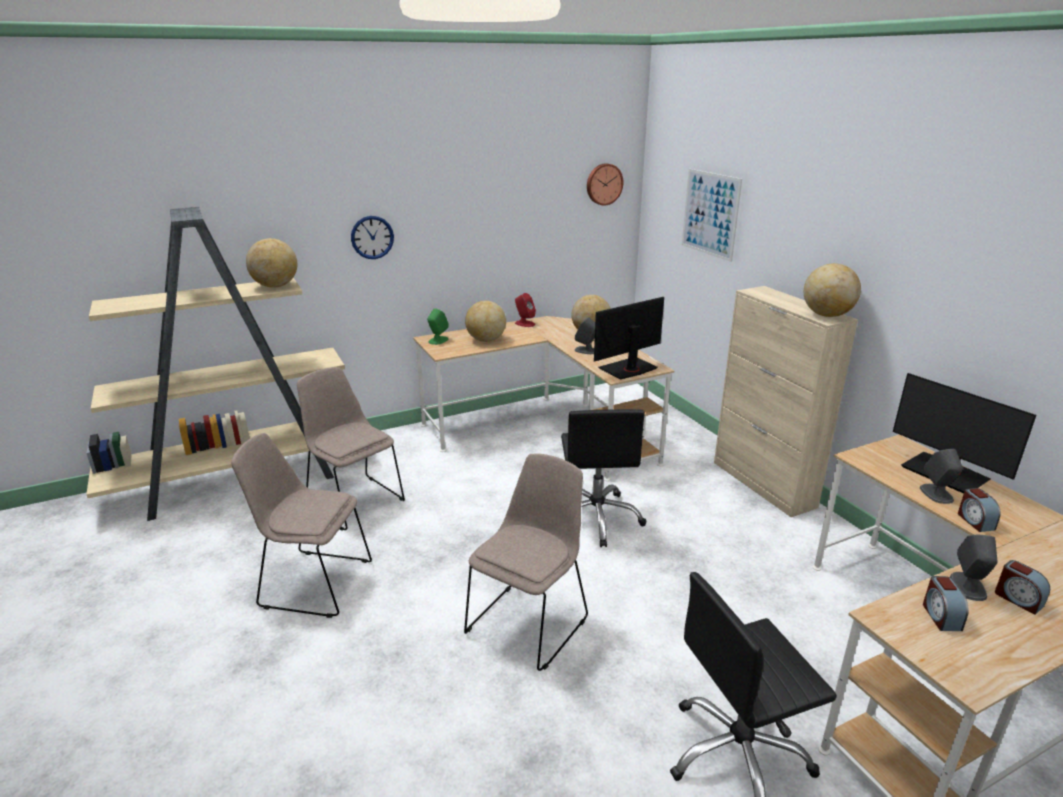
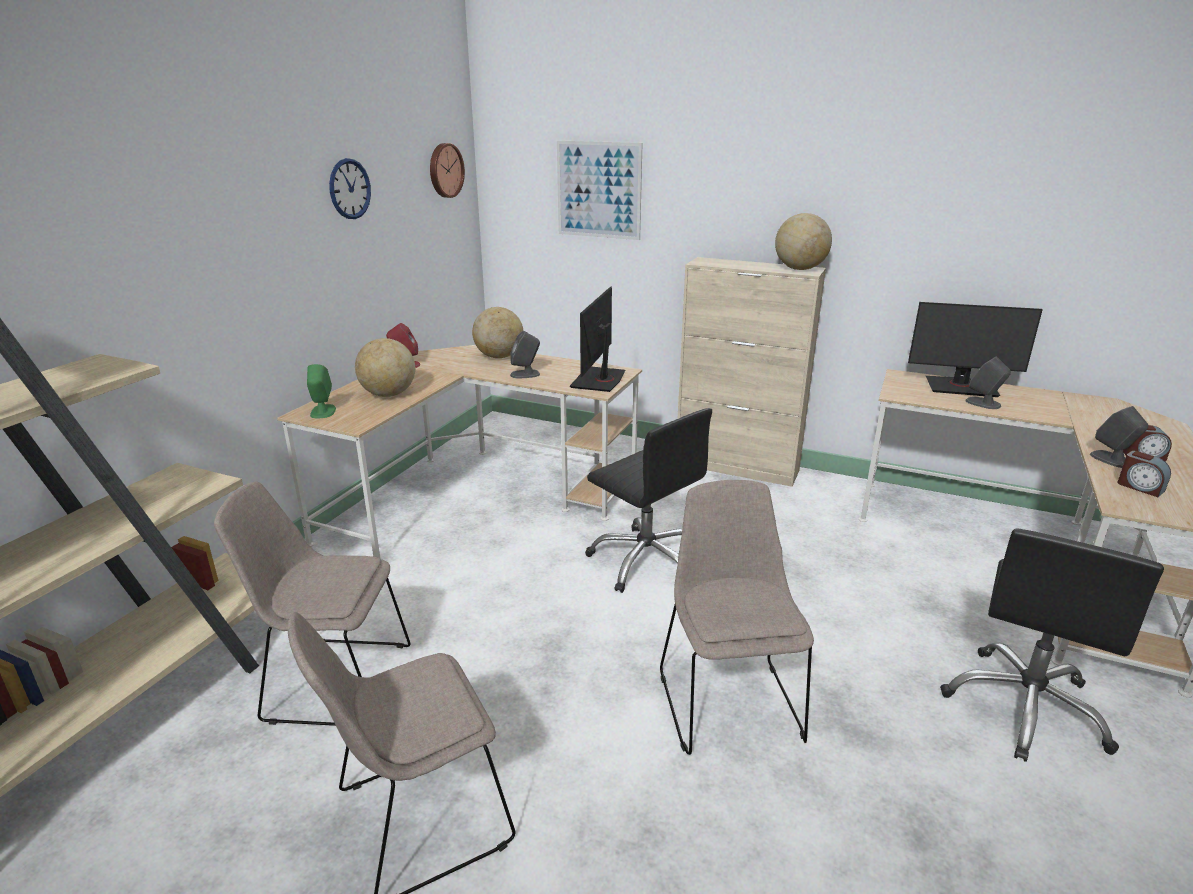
camera: 40 degrees left, 0 degrees up
globe [246,238,297,288] -> none
wall clock [351,216,394,259] -> wall clock moved to [329,158,371,219]
alarm clock [958,488,1001,532] -> none

